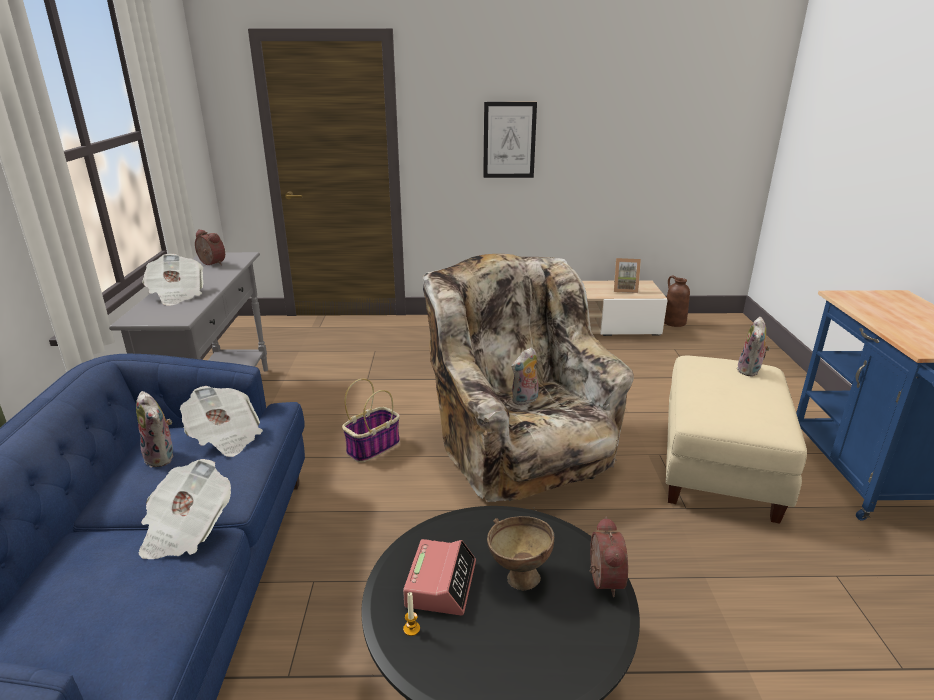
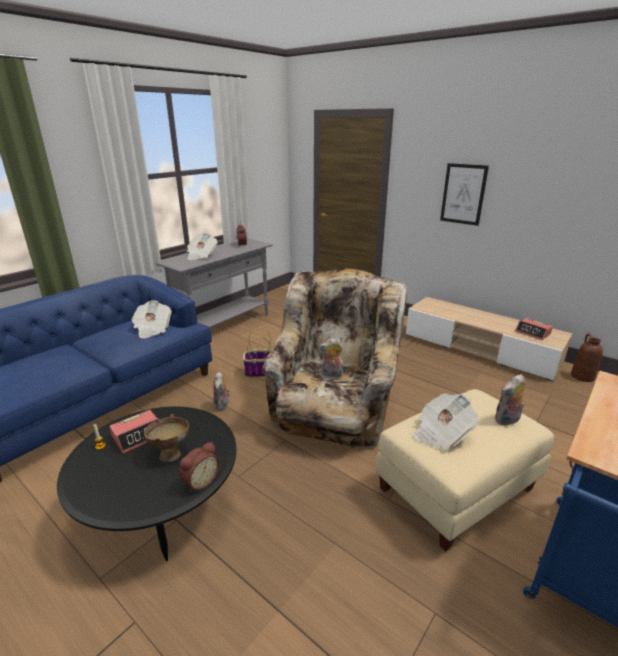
camera: 40 degrees right, 0 degrees up
plush toy [136,391,173,468] -> plush toy moved to [213,372,230,411]
newspaper [139,459,231,559] -> newspaper moved to [414,393,478,451]
picture frame [614,258,641,293] -> alarm clock [515,318,553,340]

